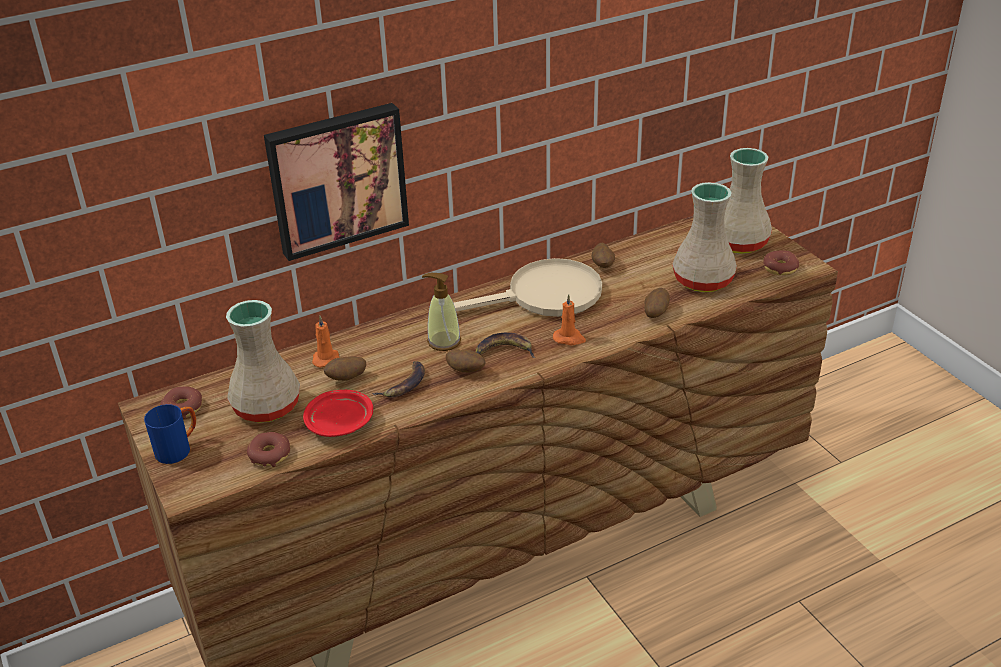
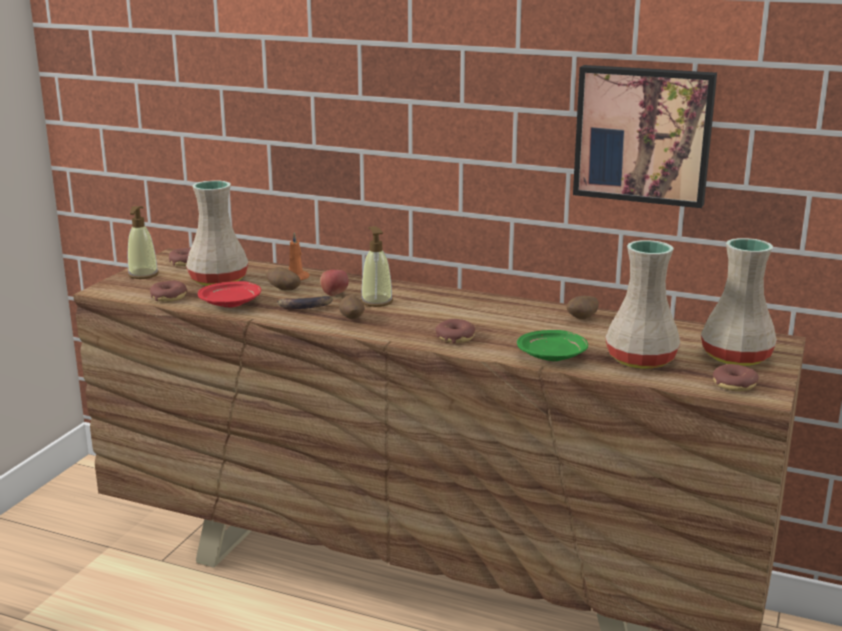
camera: 50 degrees right, 15 degrees down
blue mug [144,404,196,464] -> soap dispenser [128,206,159,279]
picture [264,103,409,261] -> picture moved to [573,65,717,208]
beige frying pan [454,258,602,317] -> none
banana [476,333,535,358] -> none
orange candle [553,294,586,345] -> donut [436,319,475,344]
potato [644,288,670,318] -> green plate [517,330,588,361]
none -> apple [320,270,349,296]

